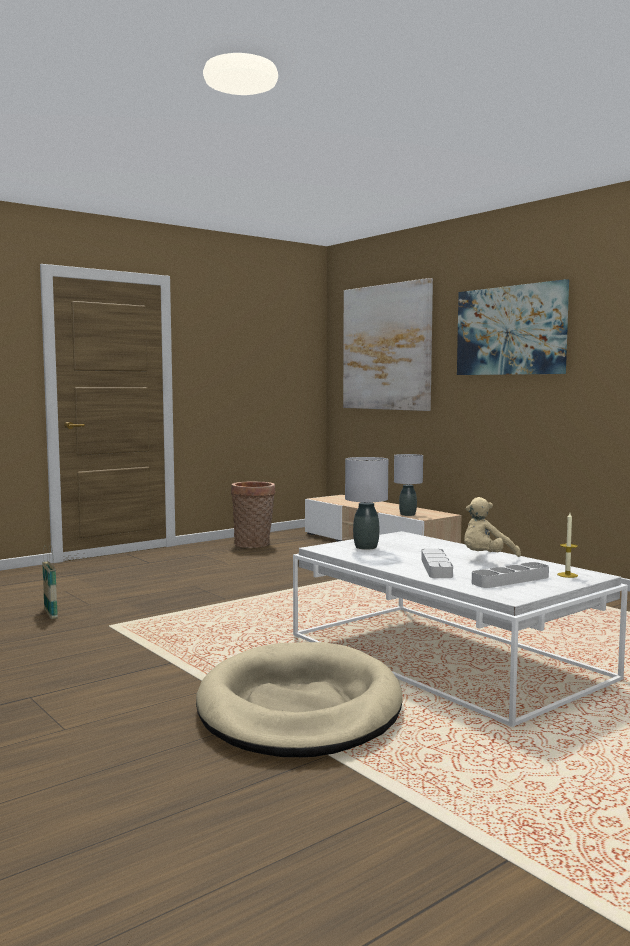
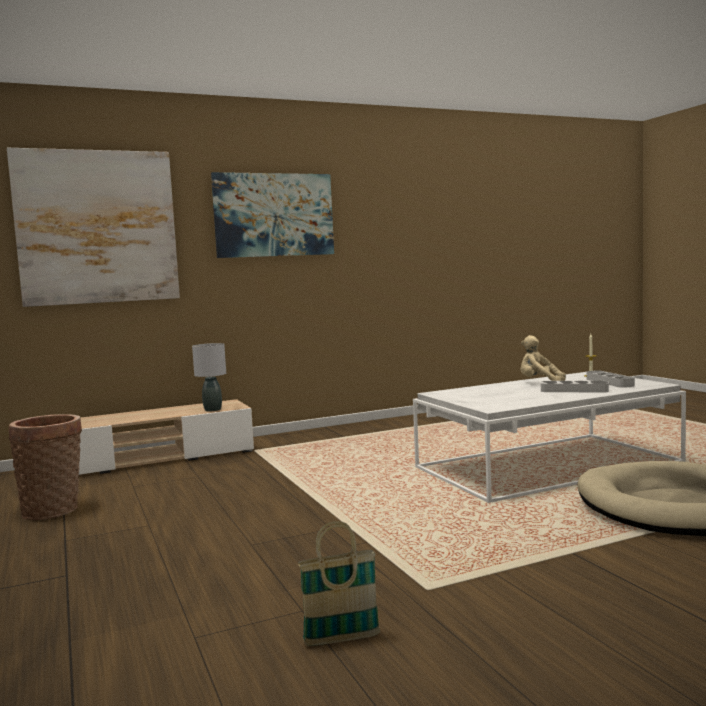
camera: 75 degrees left, 0 degrees up
grey table lamp [345,457,388,550] -> none
beige plush toy [464,497,521,557] -> beige plush toy turned 135 degrees clockwise [520,335,566,381]

